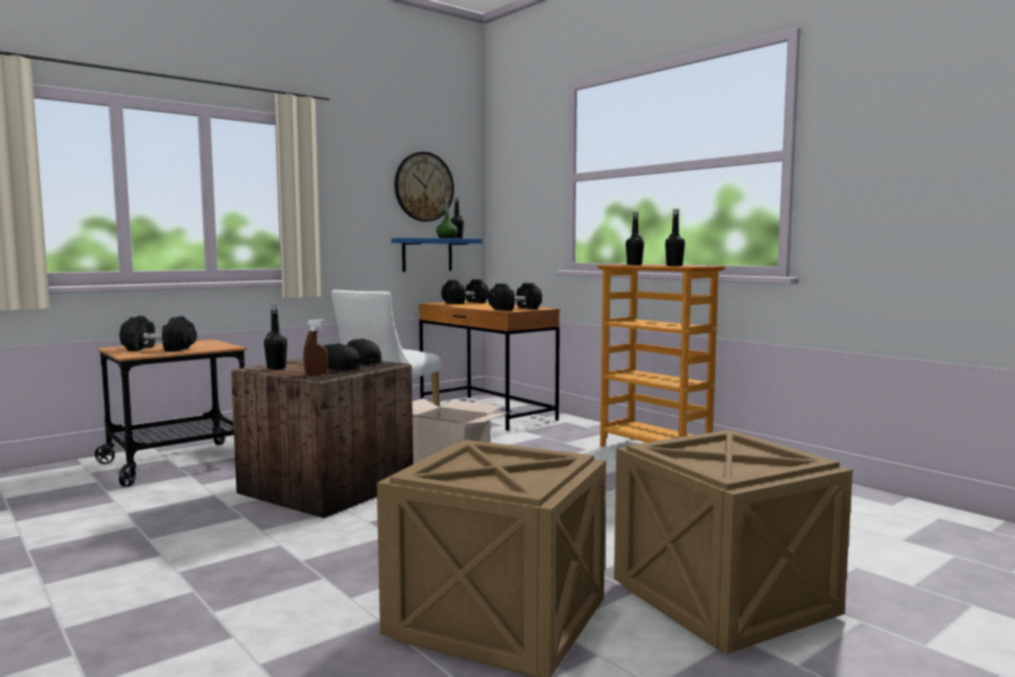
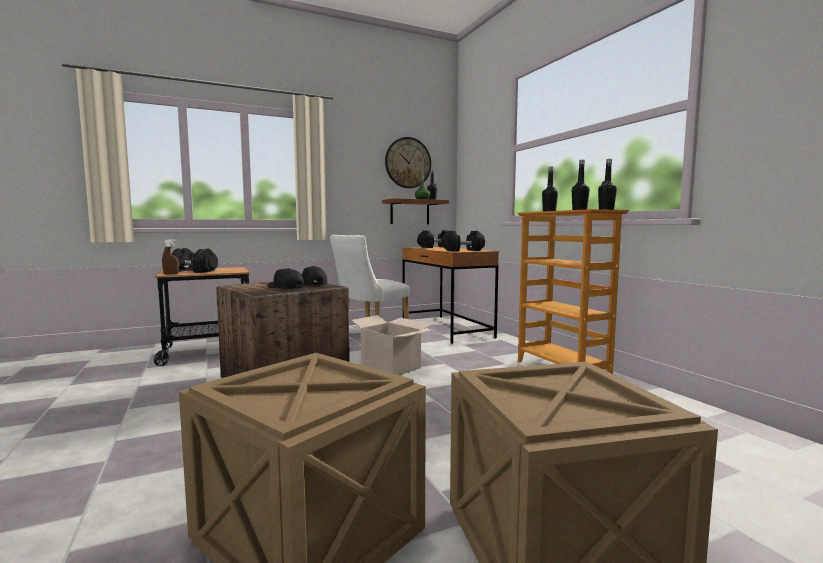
camera: 15 degrees right, 0 degrees up
black bottle [264,304,287,370] -> black bottle moved to [598,159,617,210]
brown spray bottle [303,319,328,375] -> brown spray bottle moved to [162,239,179,274]
blue shelf [391,238,482,272] -> brown shelf [382,198,449,224]

